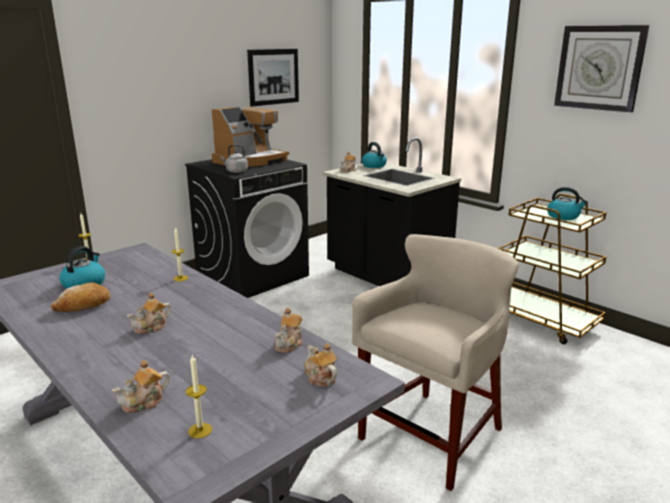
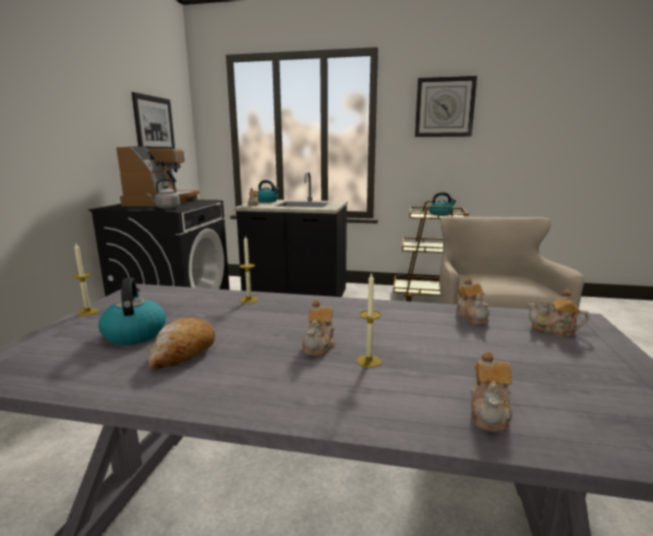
camera: 35 degrees left, 5 degrees down
candle [186,354,212,438] -> candle moved to [357,272,381,368]

